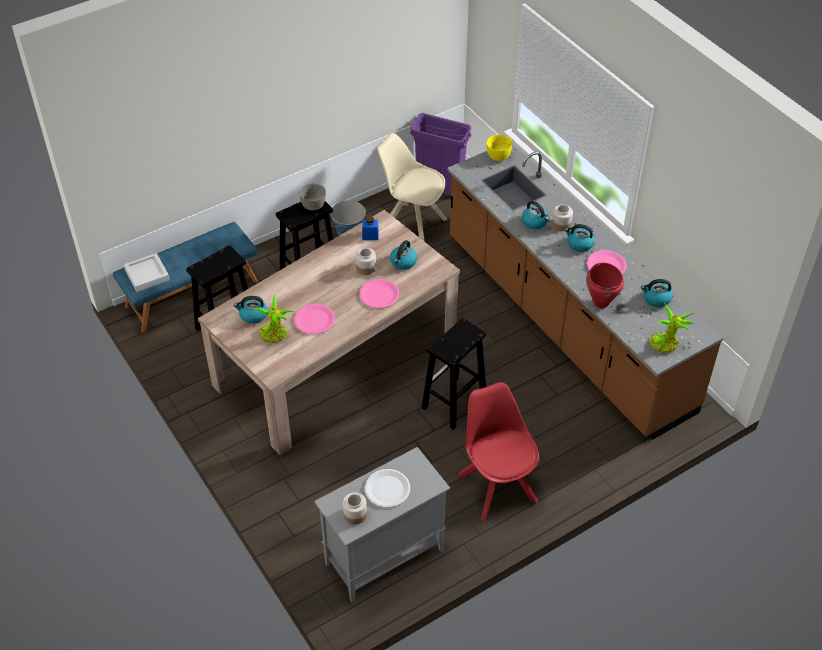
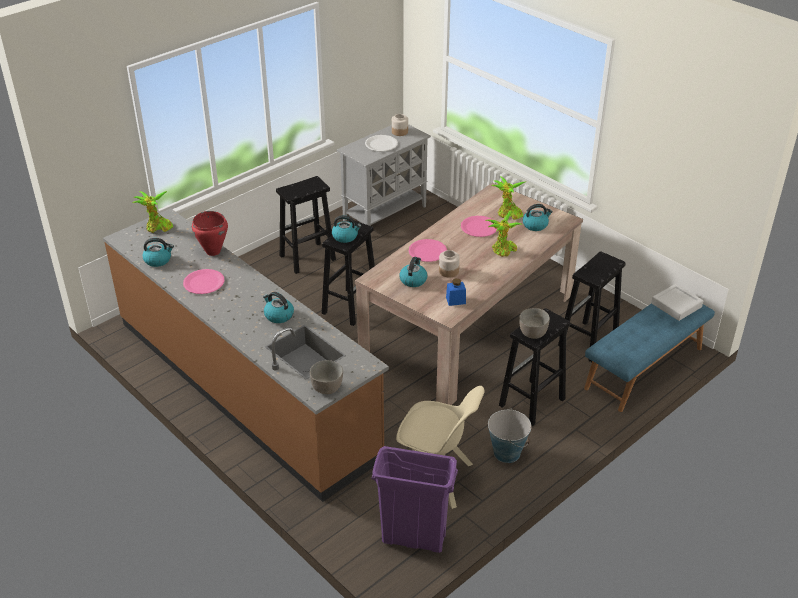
camera: 170 degrees right, 10 degrees down
red chair [458,382,539,522] -> black stool [276,176,336,274]
yellow bowl [486,135,512,161] -> grey bowl [310,360,343,394]
jar [552,205,573,231] -> none
kettle [565,224,595,252] -> kettle moved to [332,215,361,243]
none -> potted plant [485,211,522,257]

